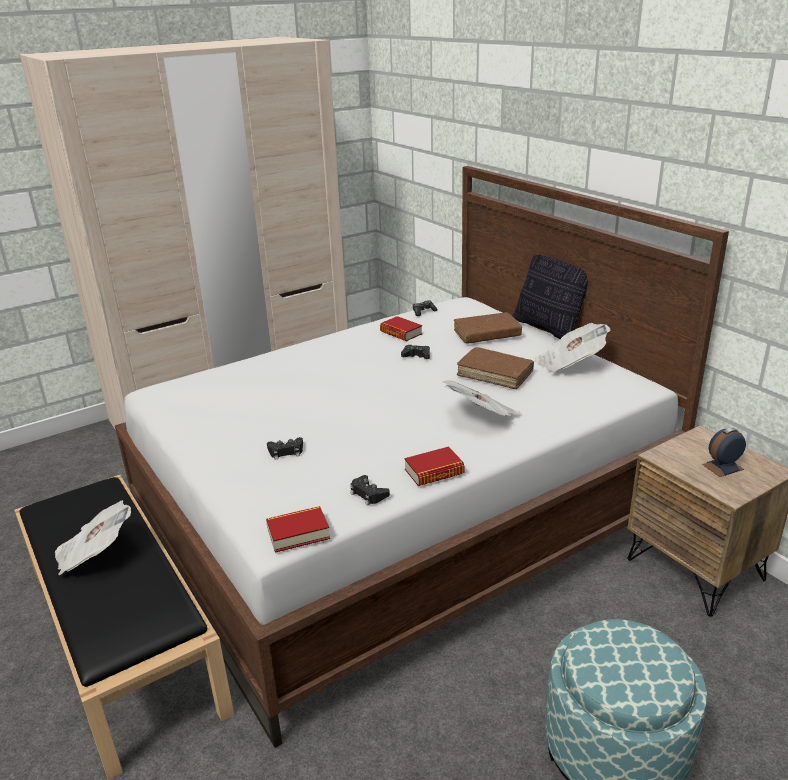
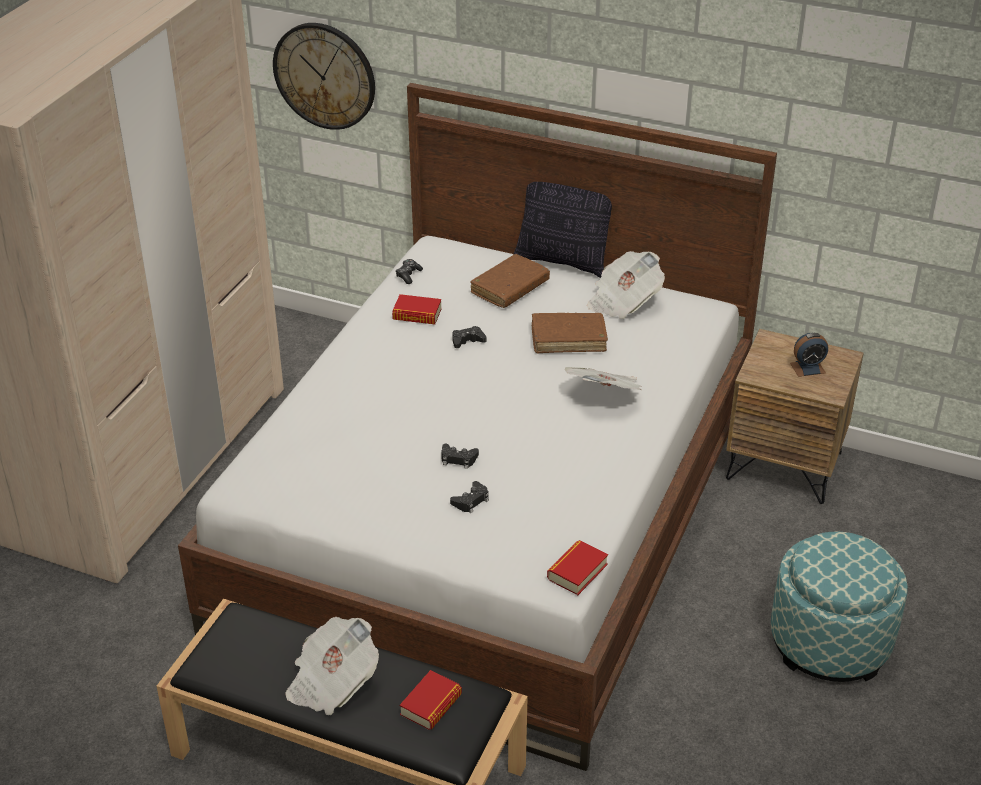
camera: 35 degrees left, 10 degrees up
black game controller [350,475,390,505] -> black game controller moved to [441,444,479,469]
book [404,446,465,486] -> book moved to [400,670,462,730]
alarm clock [702,428,746,477] -> alarm clock turned 135 degrees counterclockwise [790,333,828,377]
none -> wall clock [273,23,375,130]

